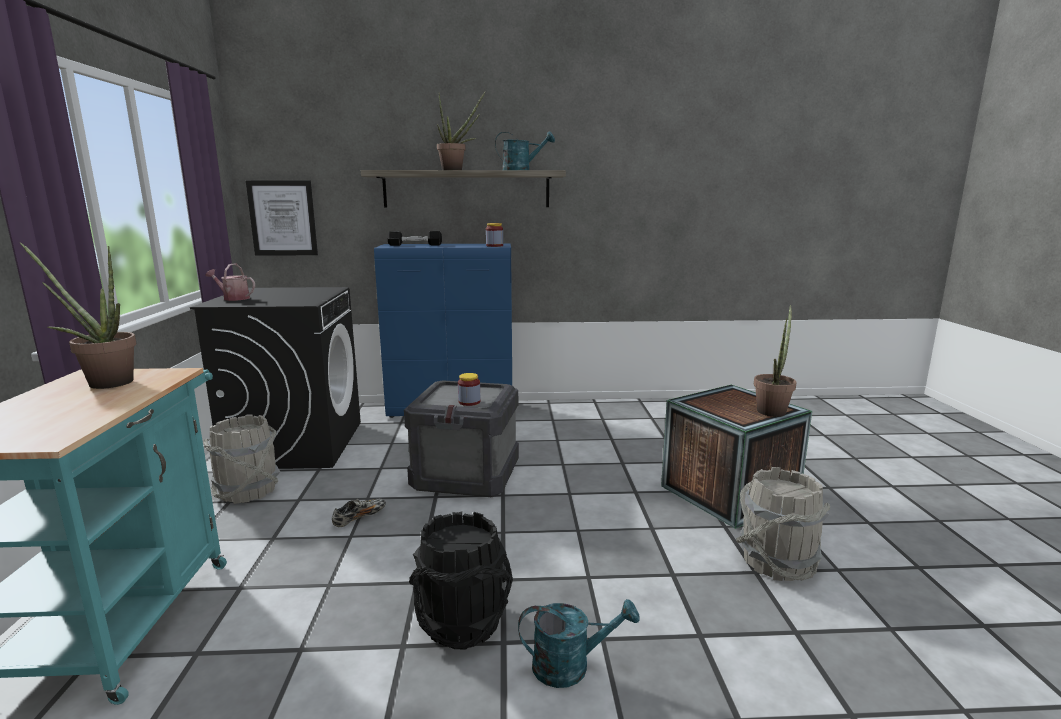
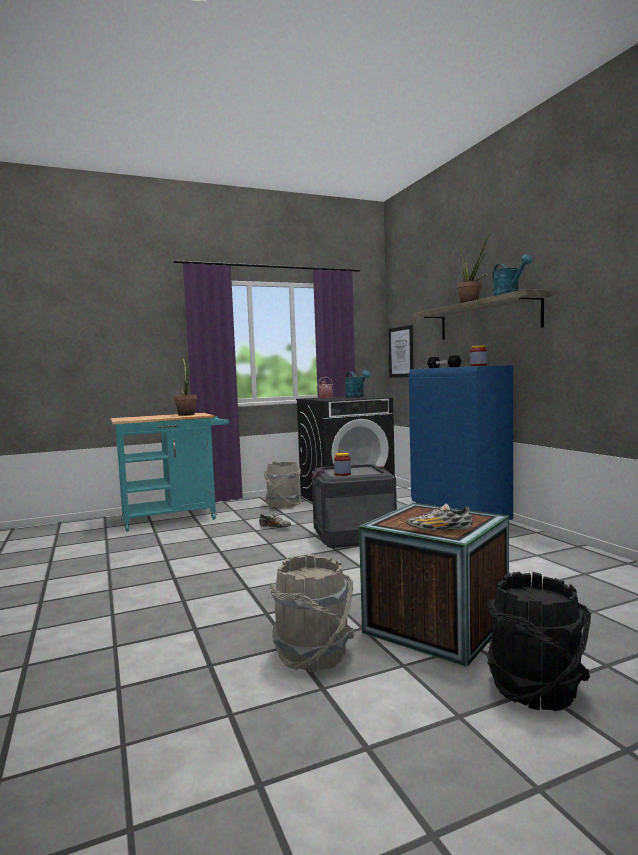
camera: 70 degrees right, 10 degrees down
black bucket [409,511,513,650] -> black bucket moved to [486,572,591,711]
turquoise watering can [518,599,639,688] -> turquoise watering can moved to [345,370,370,398]
potted plant [754,305,797,417] -> shoe [406,503,473,531]

